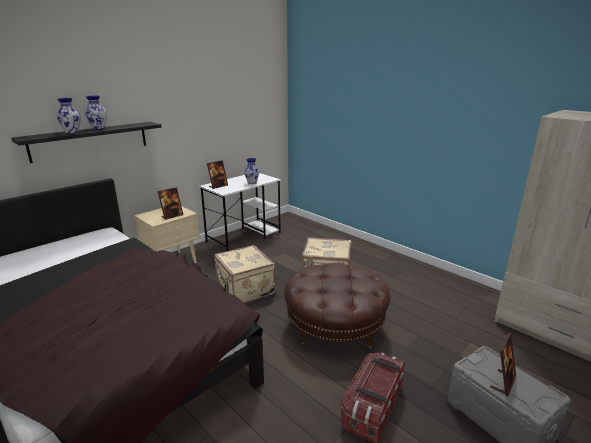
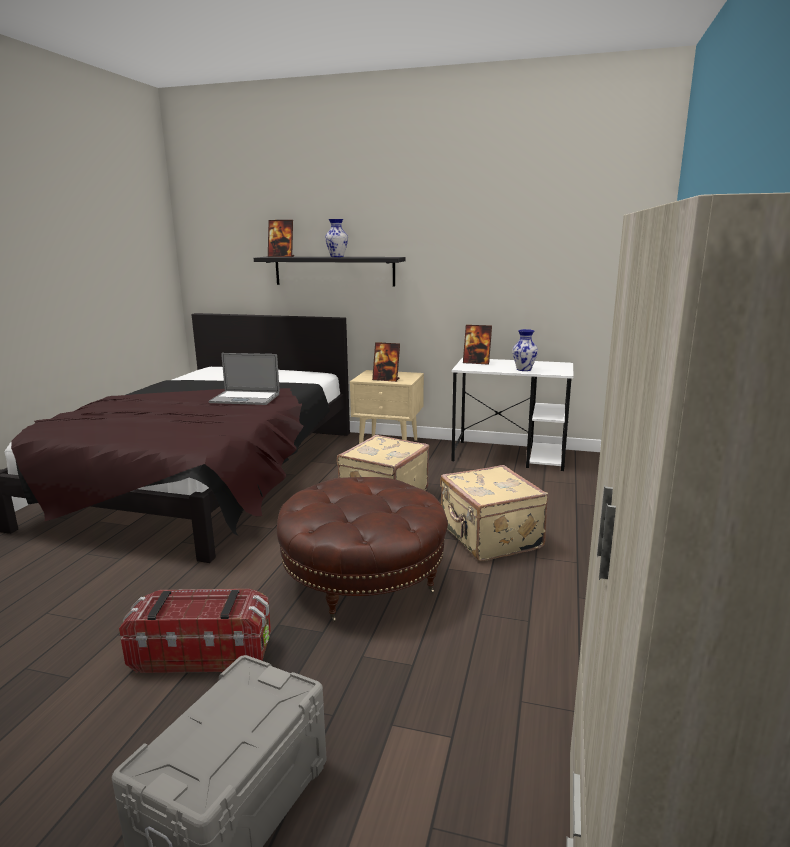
camera: 60 degrees right, 5 degrees down
vase [56,98,81,134] -> none
picture frame [490,333,516,396] -> picture frame moved to [268,220,294,257]
none -> laptop [209,353,280,405]

